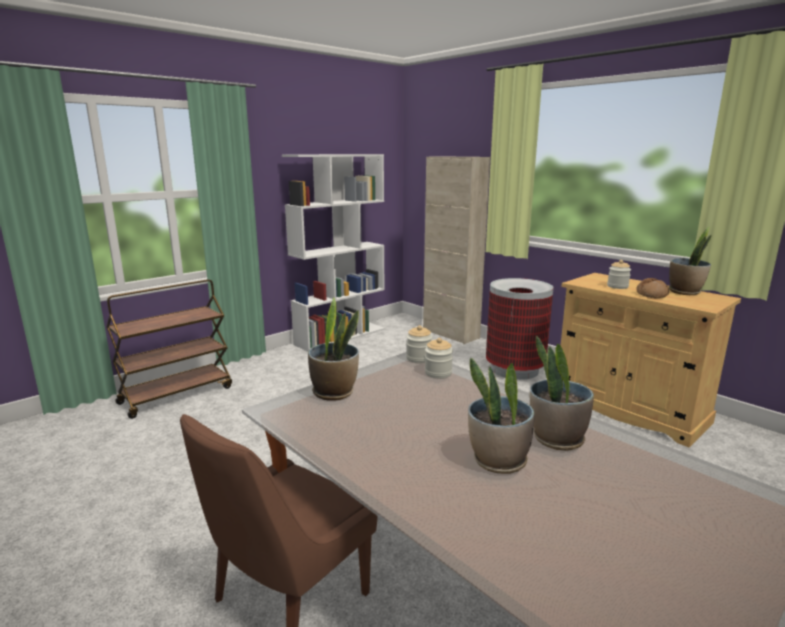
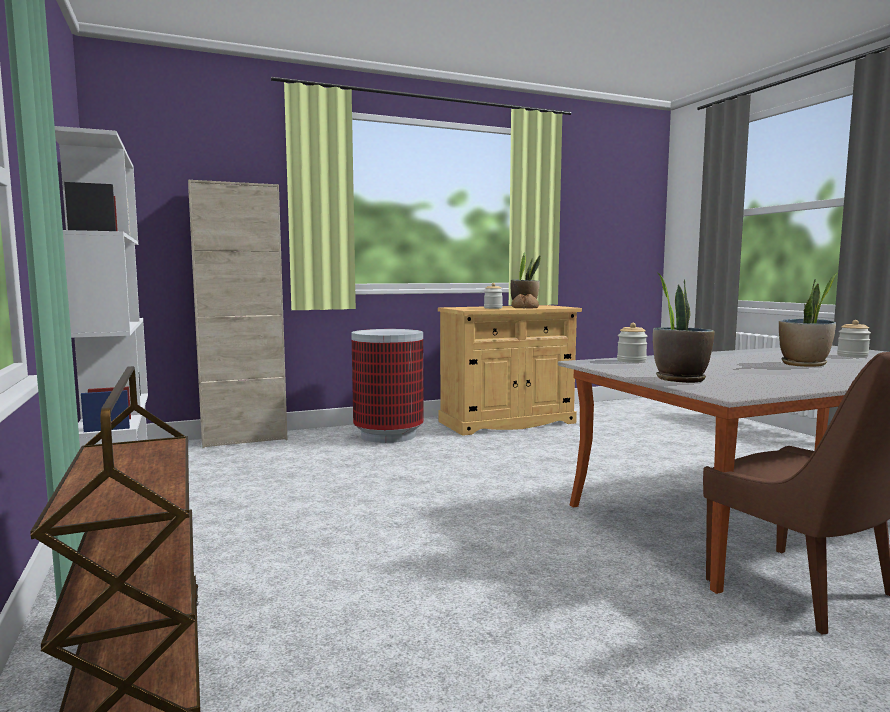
camera: 70 degrees left, 10 degrees down
jar [406,325,433,363] -> jar moved to [837,320,871,358]
potted plant [530,336,594,451] -> none

